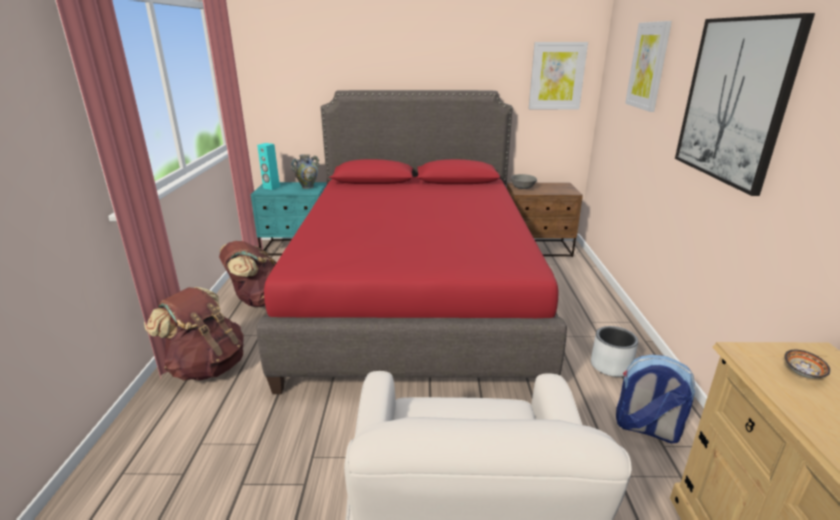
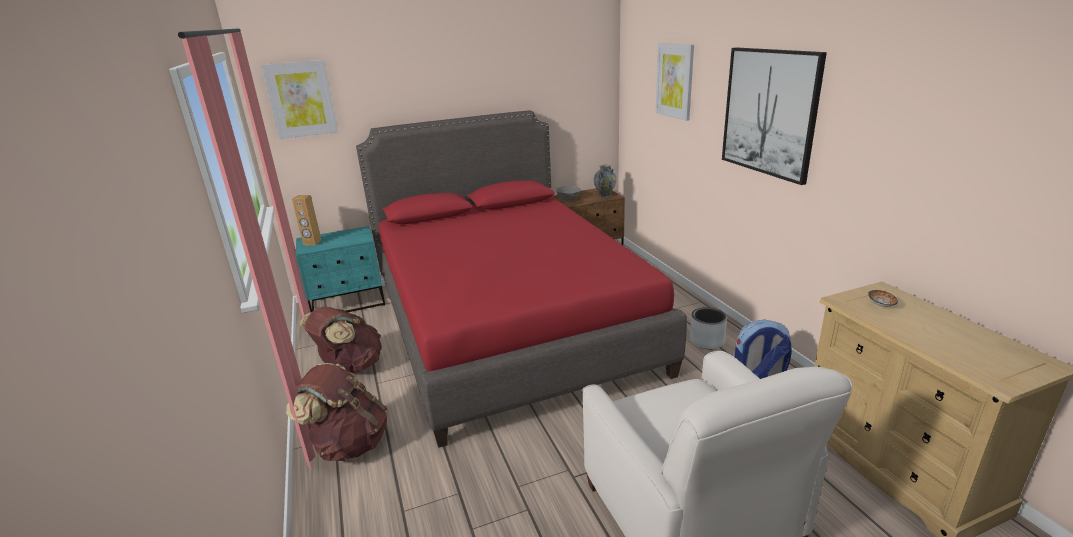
camera: 20 degrees left, 0 degrees up
turquoise speaker [257,143,280,190] -> brown speaker [292,195,322,245]
vase [291,154,320,189] -> vase moved to [594,165,617,198]
picture [529,42,588,109] -> picture moved to [261,60,338,139]

